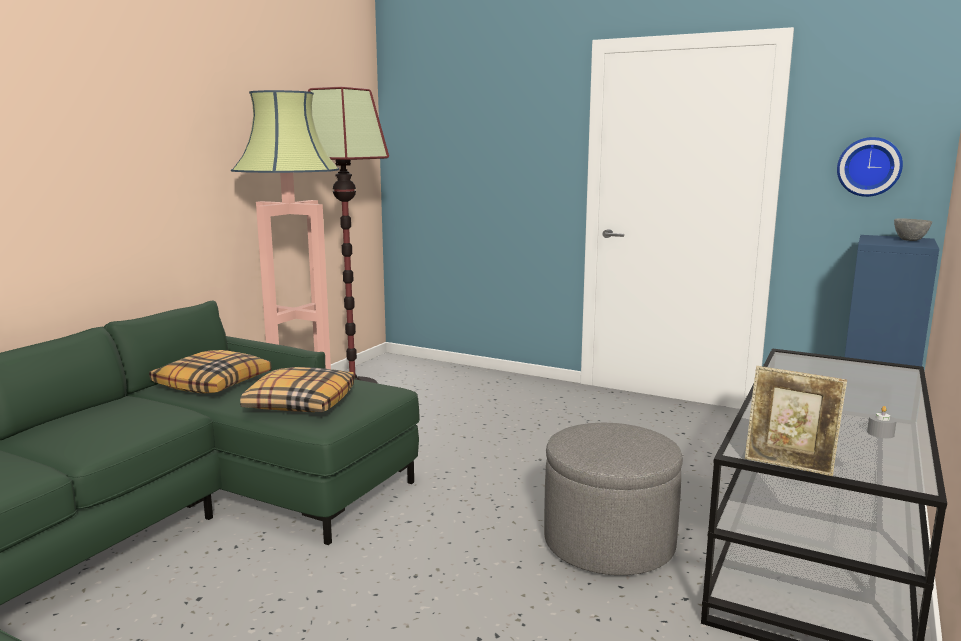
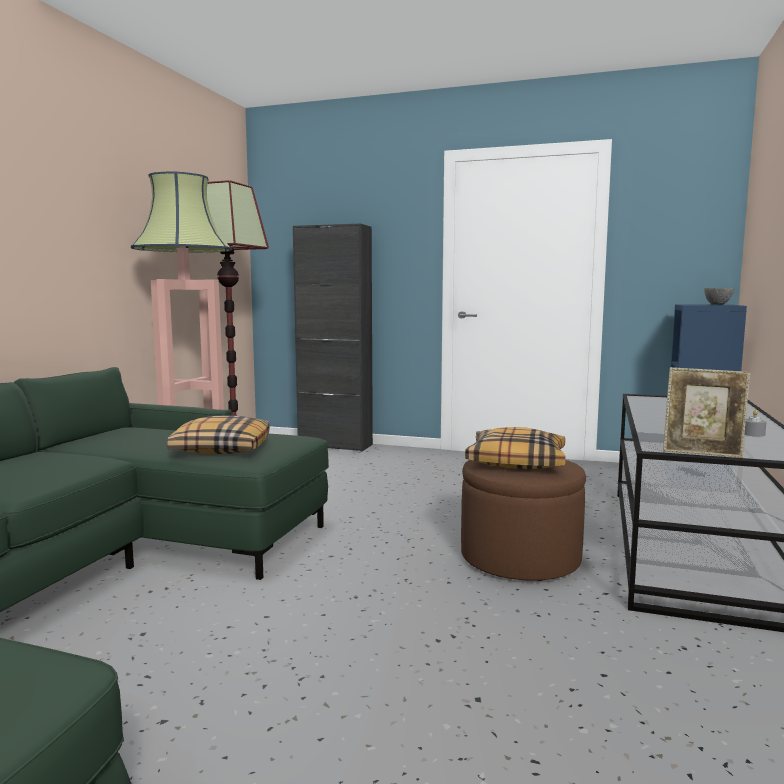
camera: 10 degrees left, 5 degrees down
pillow [149,350,271,394] -> pillow moved to [465,427,566,469]
grey ottoman [544,423,683,575] -> brown ottoman [461,460,586,581]
wall clock [837,137,903,197] -> none
none -> black cabinet [293,223,373,452]

